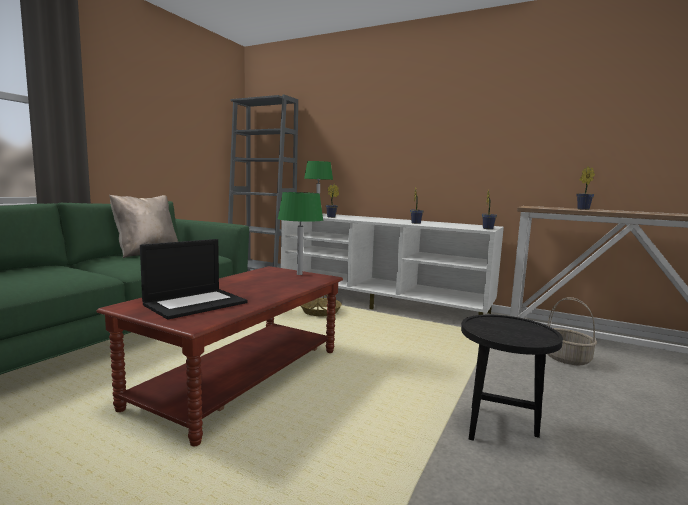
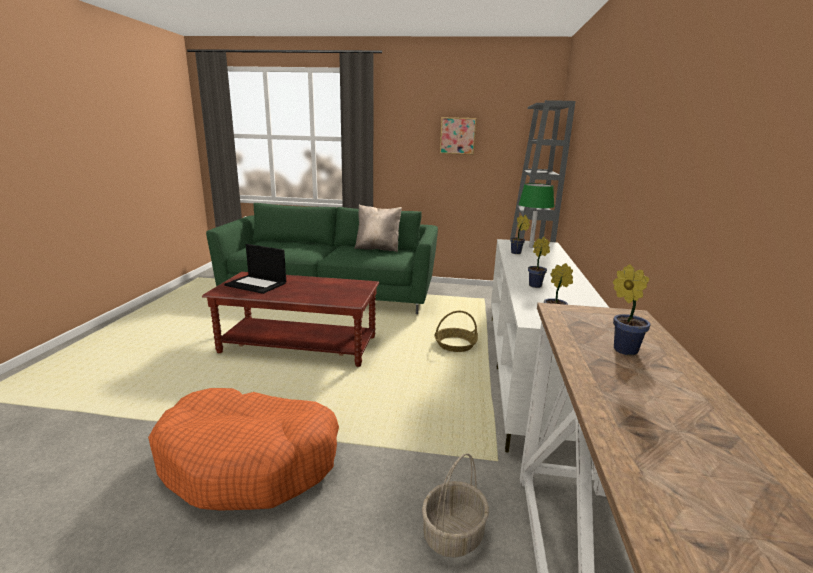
camera: 70 degrees right, 10 degrees up
green table lamp [278,192,323,275] -> none
black side table [461,315,563,441] -> orange dog bed [148,388,339,511]
none -> picture [440,117,477,155]

